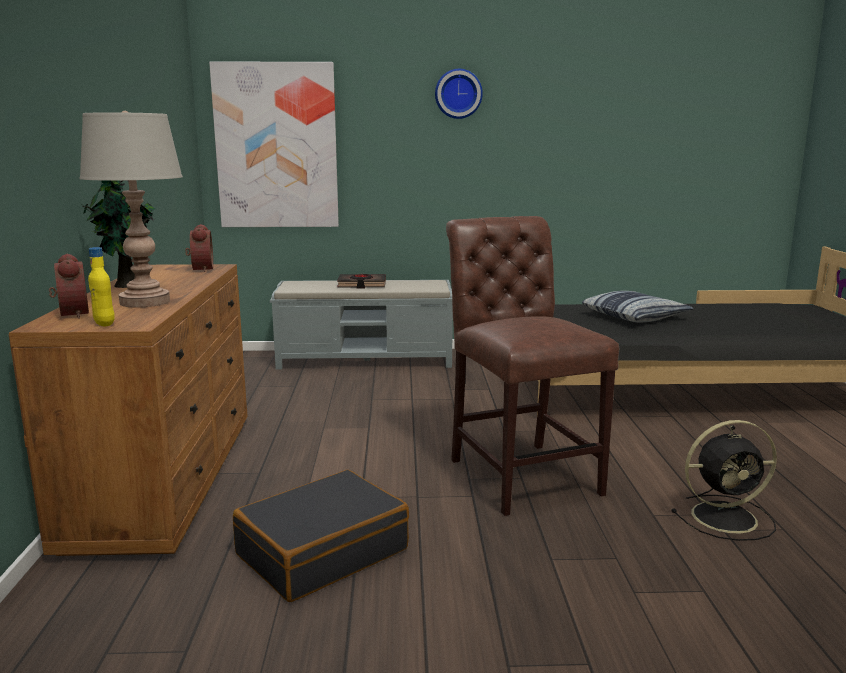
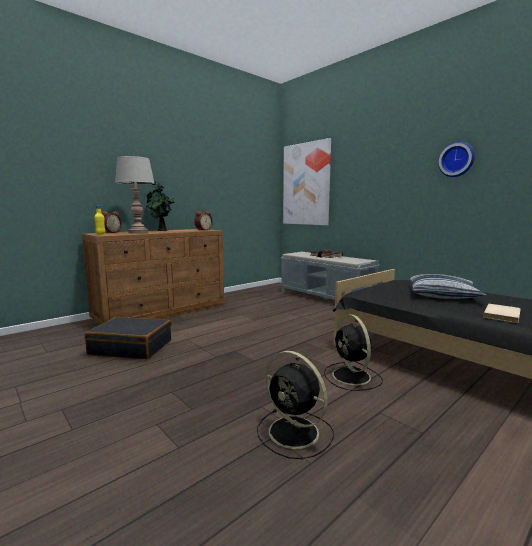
camera: 50 degrees right, 5 degrees down
wall clock [435,69,483,119] -> wall clock moved to [438,142,475,177]
brown chair [446,216,619,516] -> none
none -> black fan [324,314,383,391]
none -> beige book [483,304,521,323]

